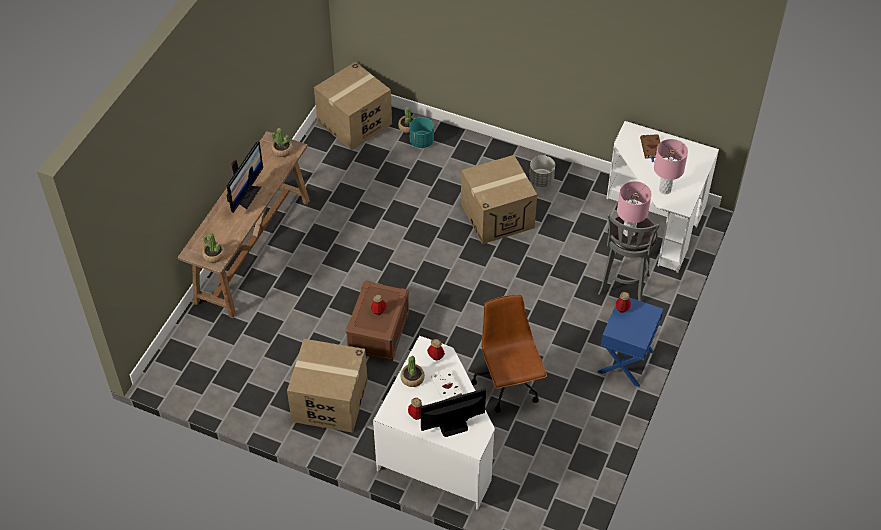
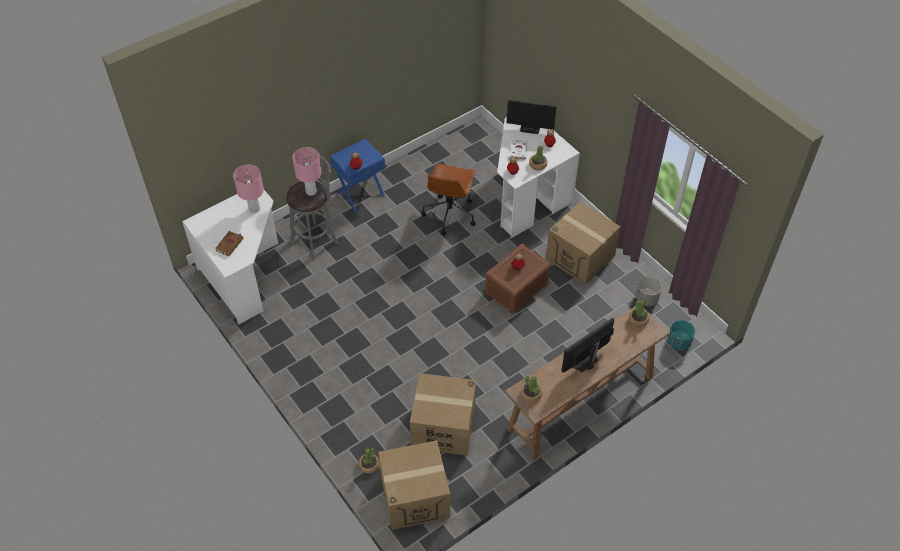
camera: 150 degrees left, 0 degrees up
turquoise planter [409,117,434,148] -> turquoise planter moved to [668,320,695,351]
cardboard box [461,155,537,244] -> cardboard box moved to [410,373,476,456]
grey planter [529,155,555,187] -> grey planter moved to [636,277,662,306]

